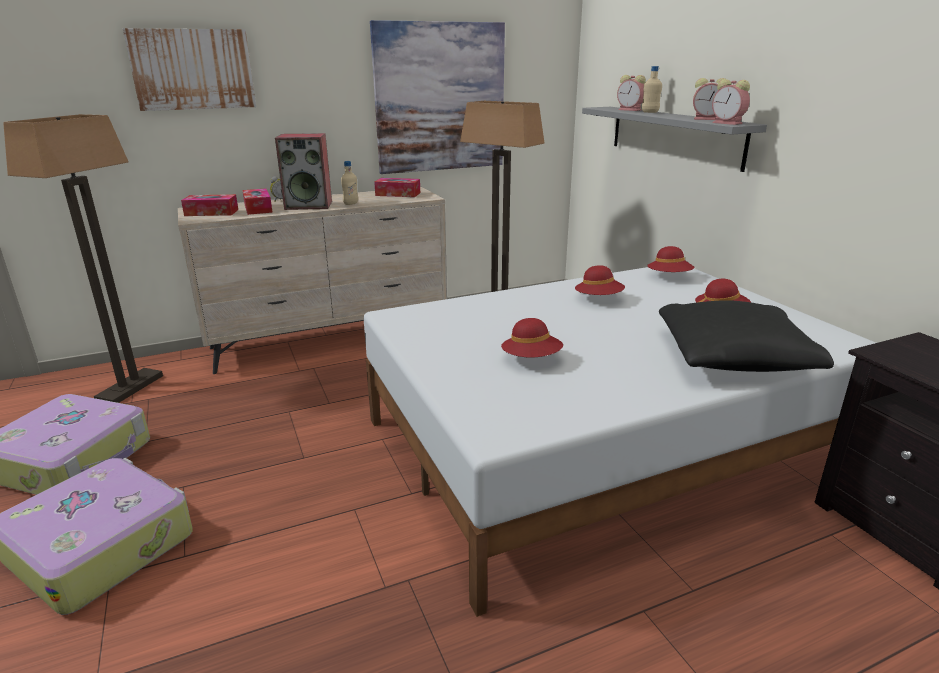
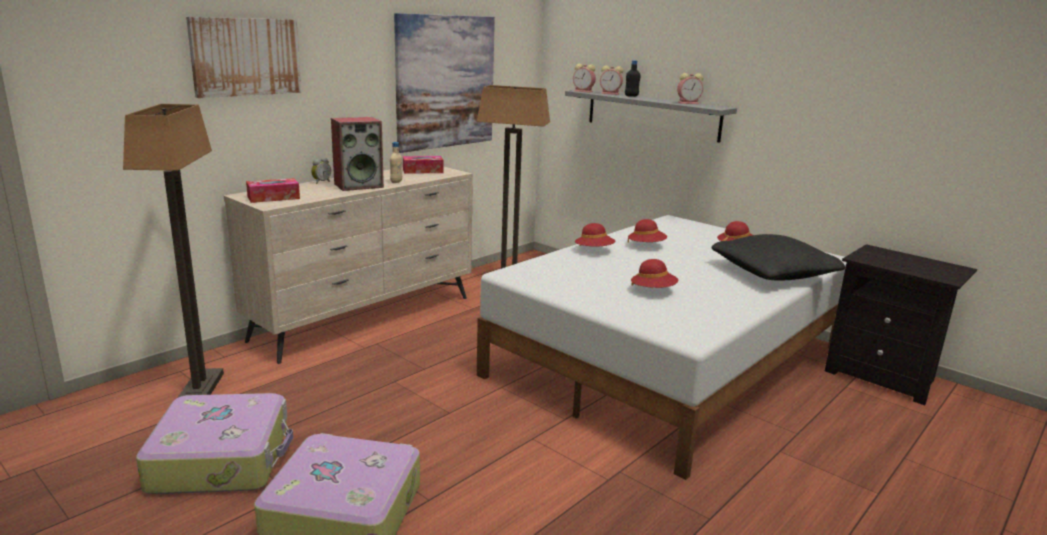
camera: 25 degrees left, 5 degrees down
tissue box [242,188,273,215] -> none
beige bottle [642,66,662,113] -> black bottle [625,60,641,97]
red hat [647,246,695,272] -> red hat moved to [575,223,616,247]
alarm clock [712,79,750,125] -> alarm clock moved to [573,64,596,93]

